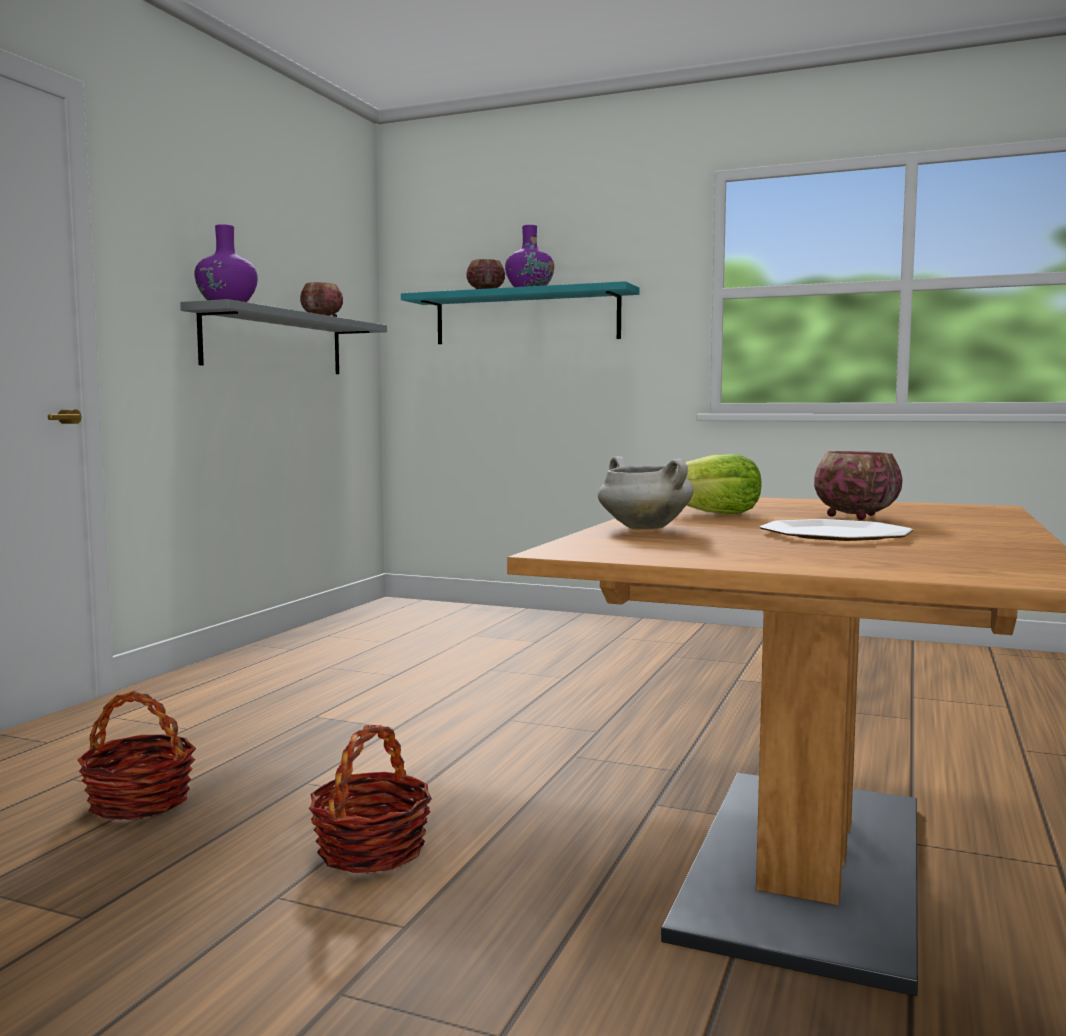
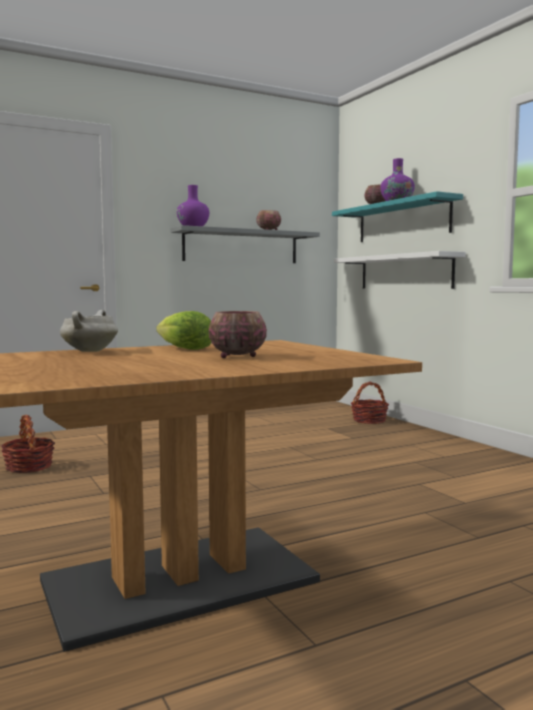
camera: 40 degrees right, 0 degrees up
basket [309,725,432,874] -> basket moved to [351,381,389,424]
plate [760,519,913,541] -> none
none -> white shelf [334,251,466,289]

